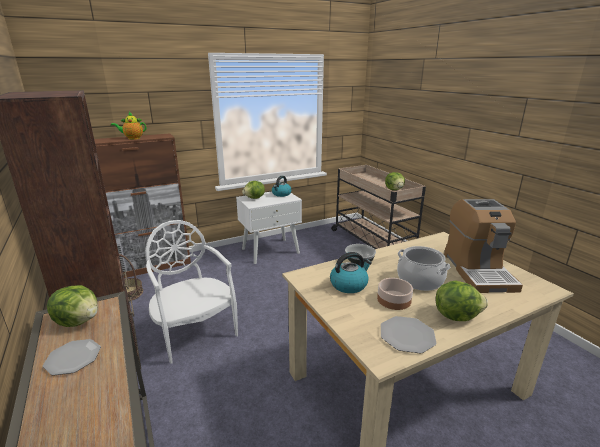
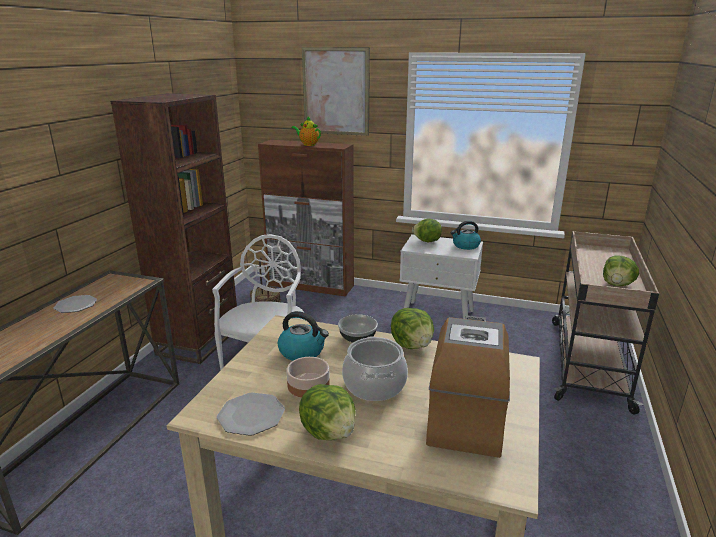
camera: 45 degrees right, 0 degrees up
lettuce [47,285,98,327] -> lettuce moved to [391,308,434,349]
coffee machine [444,199,523,293] -> coffee machine turned 150 degrees clockwise [426,315,510,458]
none -> picture [302,47,370,136]

